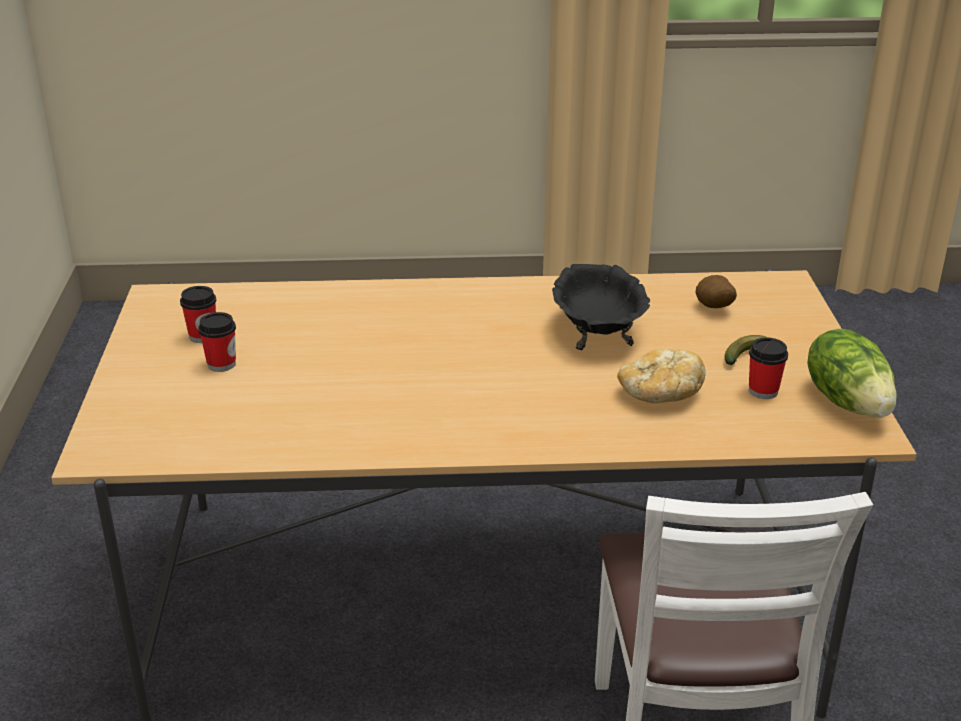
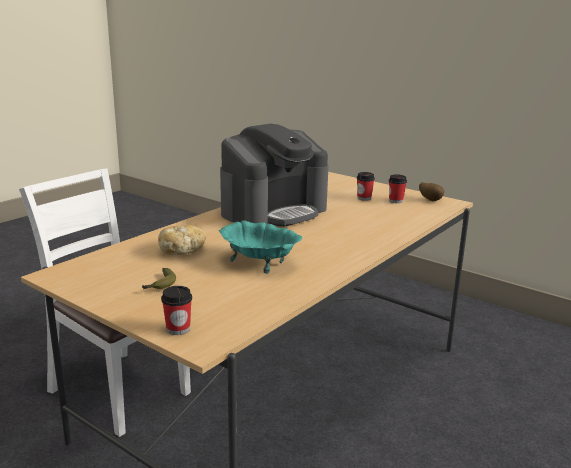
camera: 130 degrees right, 10 degrees down
black bowl [552,264,650,350] -> turquoise bowl [219,220,302,273]
potato [696,275,737,308] -> potato moved to [419,182,444,201]
cup [749,337,788,399] -> cup moved to [161,286,192,335]
lettuce [807,328,897,417] -> none
none -> coffee machine [220,124,329,227]

